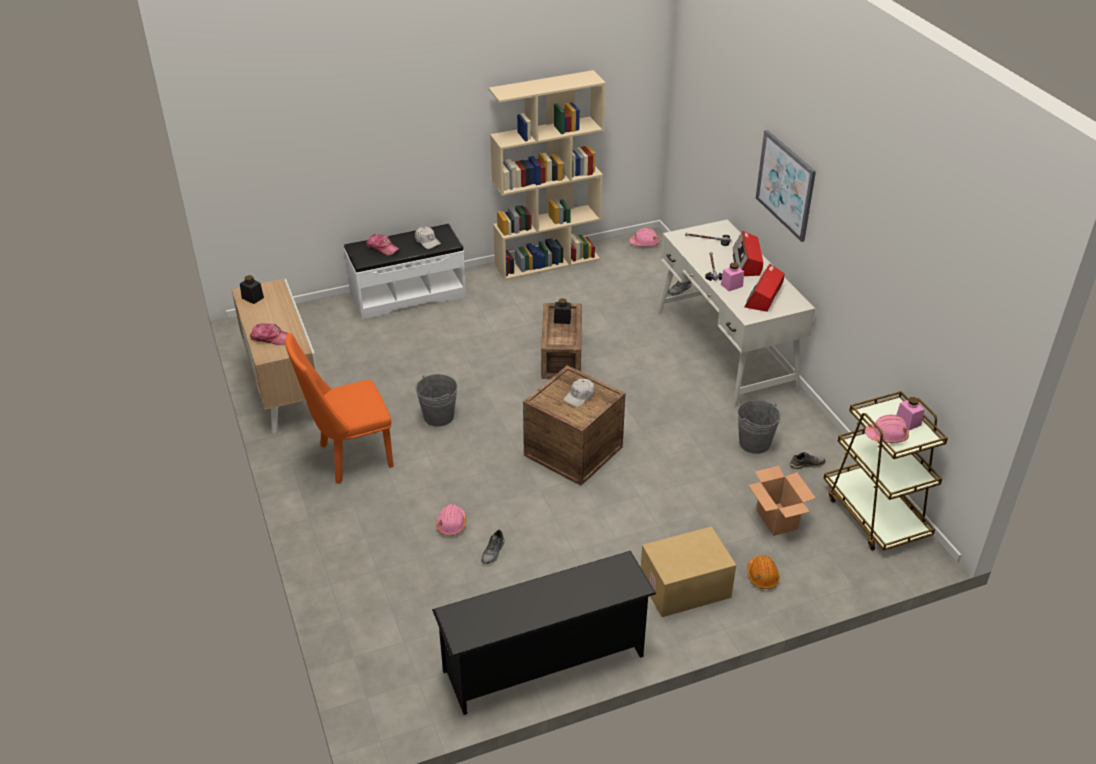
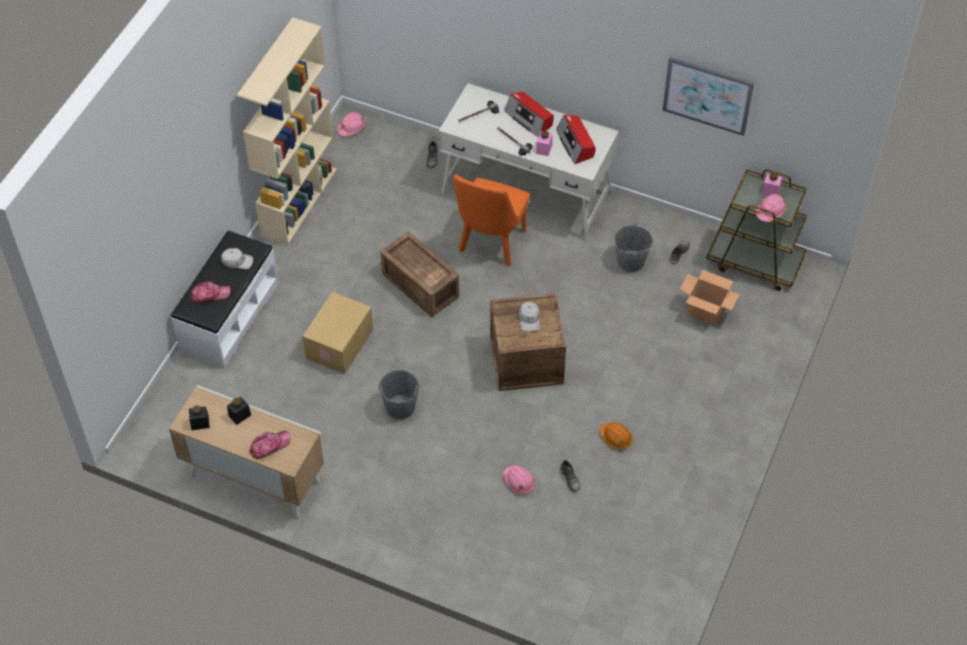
camera: 45 degrees left, 15 degrees up
orange chair [285,333,394,484] -> orange chair moved to [453,175,530,266]
black shoe rack [432,551,656,715] -> none
black jar [554,298,571,324] -> black jar moved to [227,397,251,425]
cardboard box [641,526,736,617] -> cardboard box moved to [303,292,373,374]
orange hard hat [747,555,780,589] -> orange hard hat moved to [599,422,633,450]
picture [756,130,816,242] -> picture moved to [662,57,754,136]

